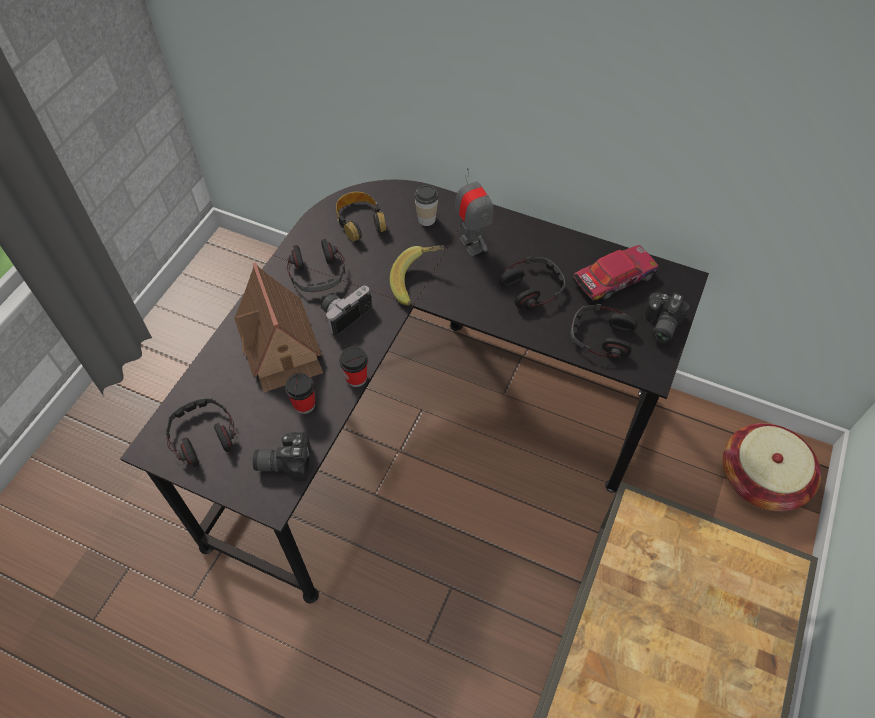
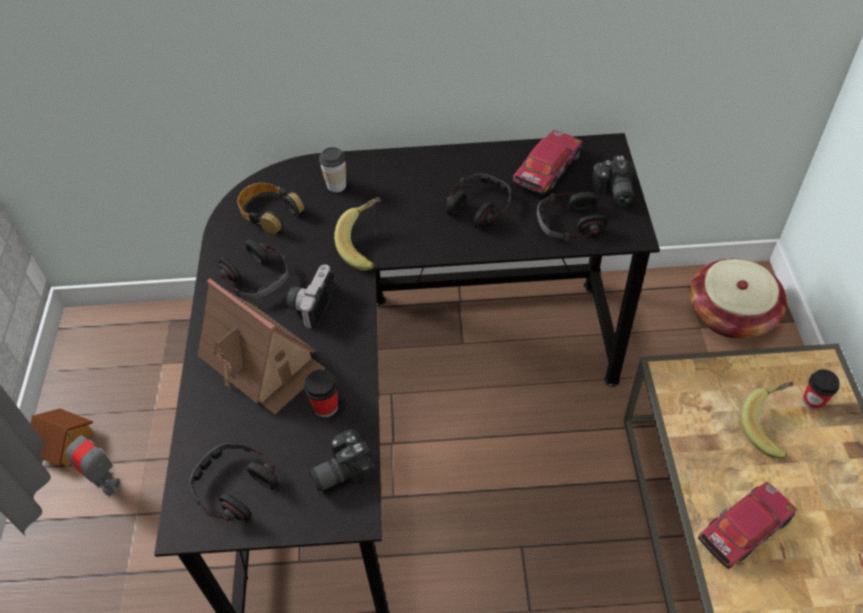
camera: 25 degrees left, 5 degrees down
cup [339,346,368,387] -> cup moved to [803,369,839,410]
toy robot [455,168,494,256] -> toy robot moved to [64,430,120,497]
none -> toy house [31,409,93,467]
none -> toy car [698,482,797,569]
none -> banana [741,382,794,458]

